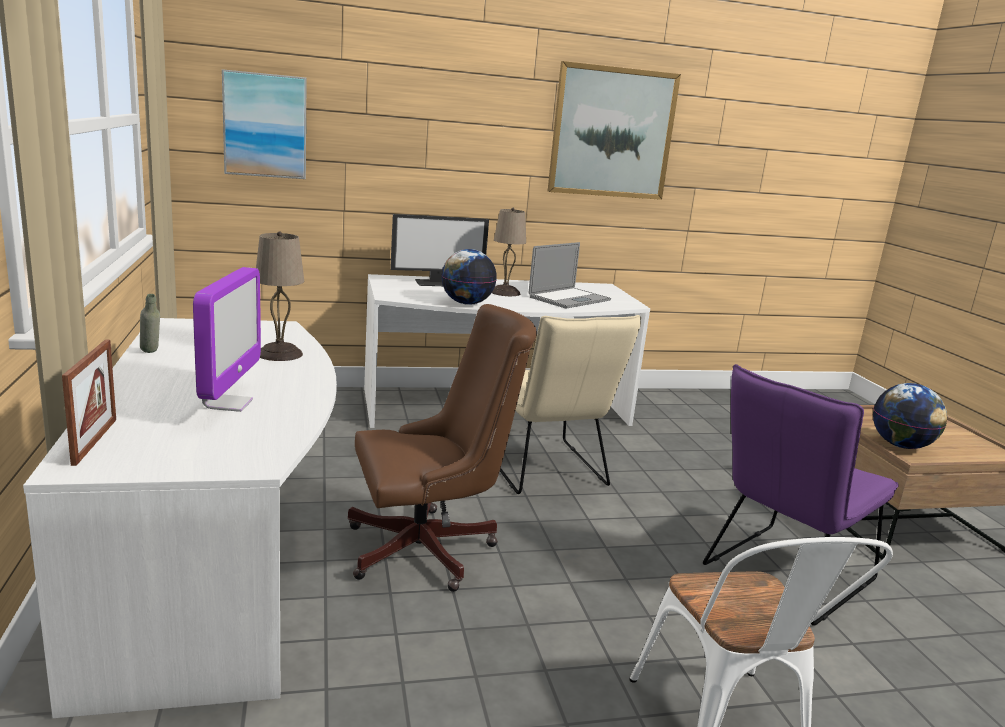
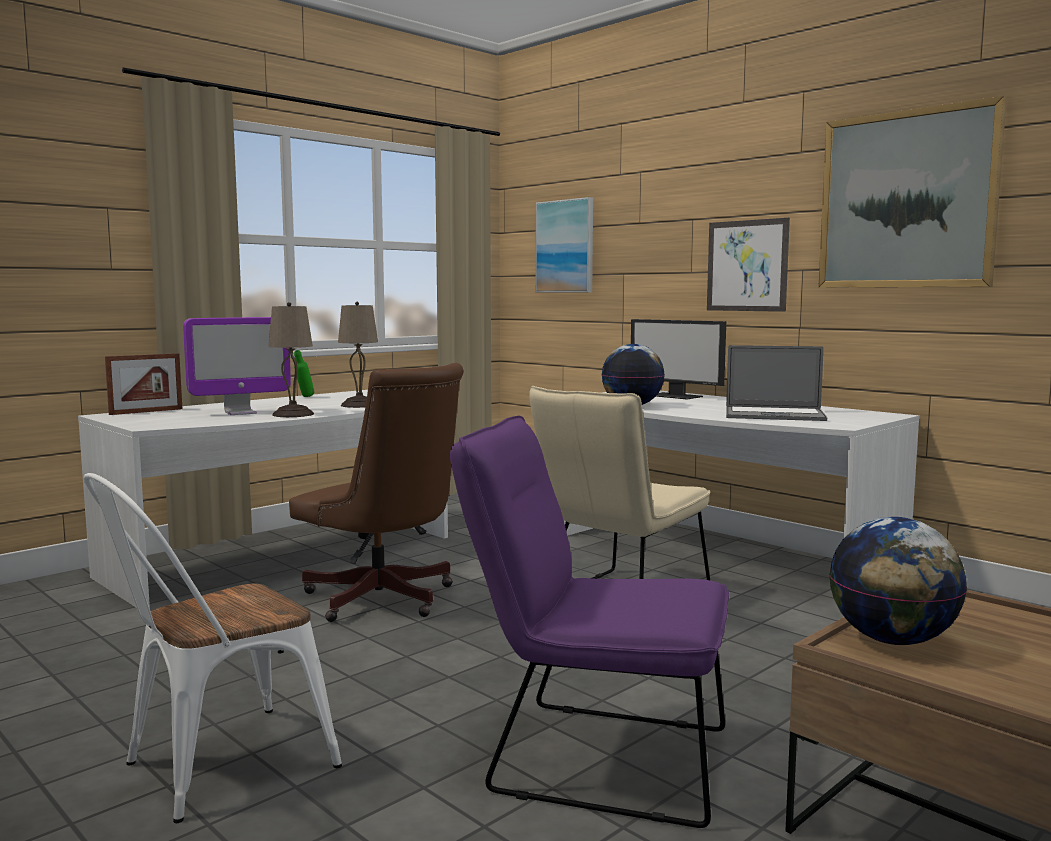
camera: 60 degrees right, 10 degrees down
grey bottle [140,294,160,353] -> green bottle [294,350,314,397]
beige table lamp [492,208,526,296] -> beige table lamp moved to [268,302,314,417]
none -> picture [707,218,790,312]

